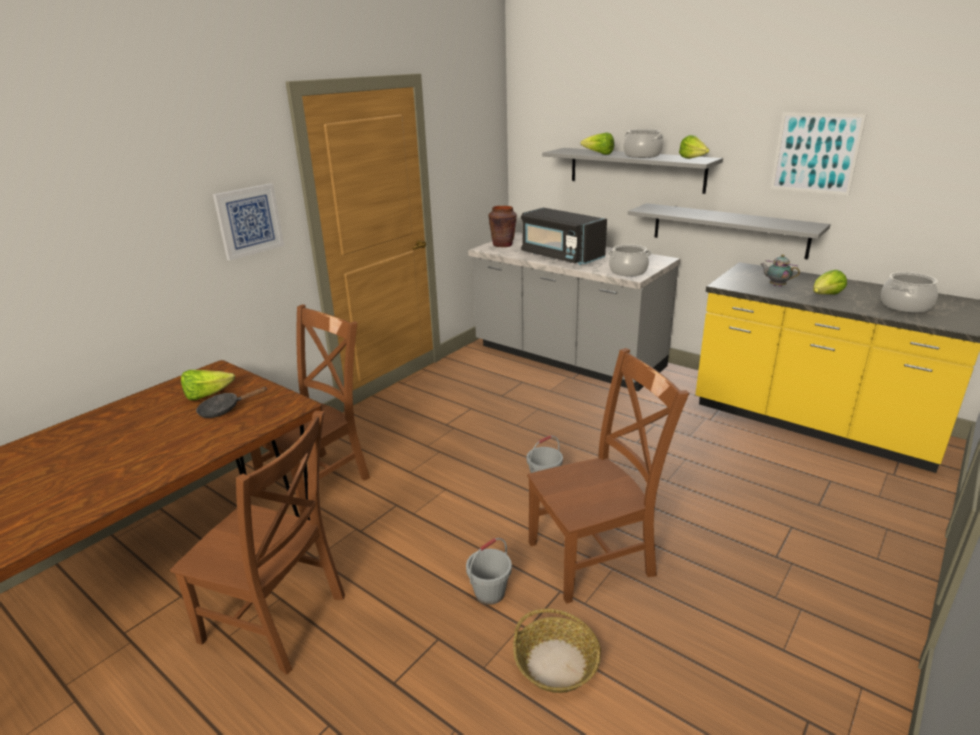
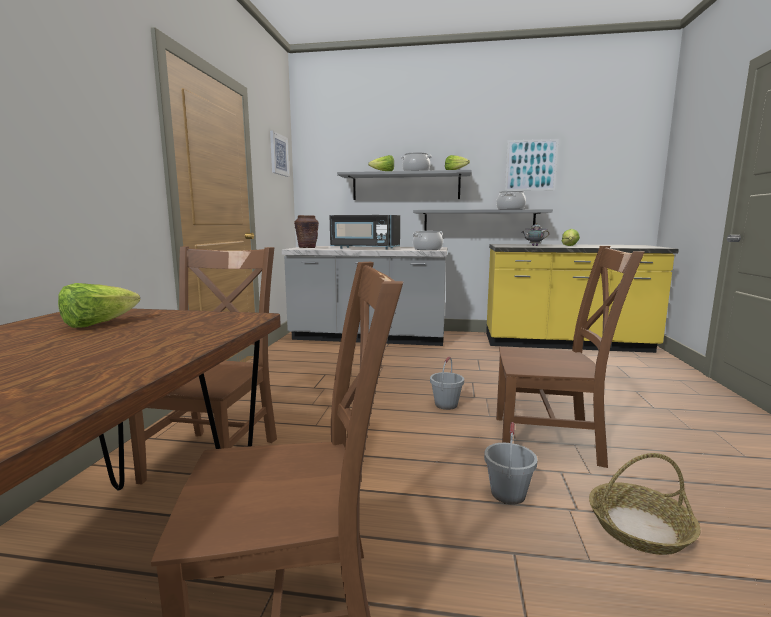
camera: 30 degrees left, 15 degrees down
black frying pan [196,387,268,418] -> none
picture [213,183,284,260] -> picture moved to [270,131,290,177]
brown chair [527,348,689,604] -> brown chair turned 60 degrees clockwise [496,246,644,468]
cooking pot [881,272,938,313] -> cooking pot moved to [496,191,526,209]

